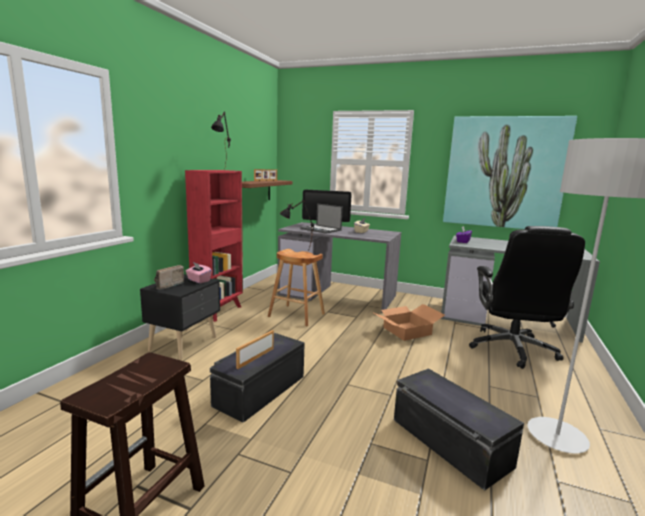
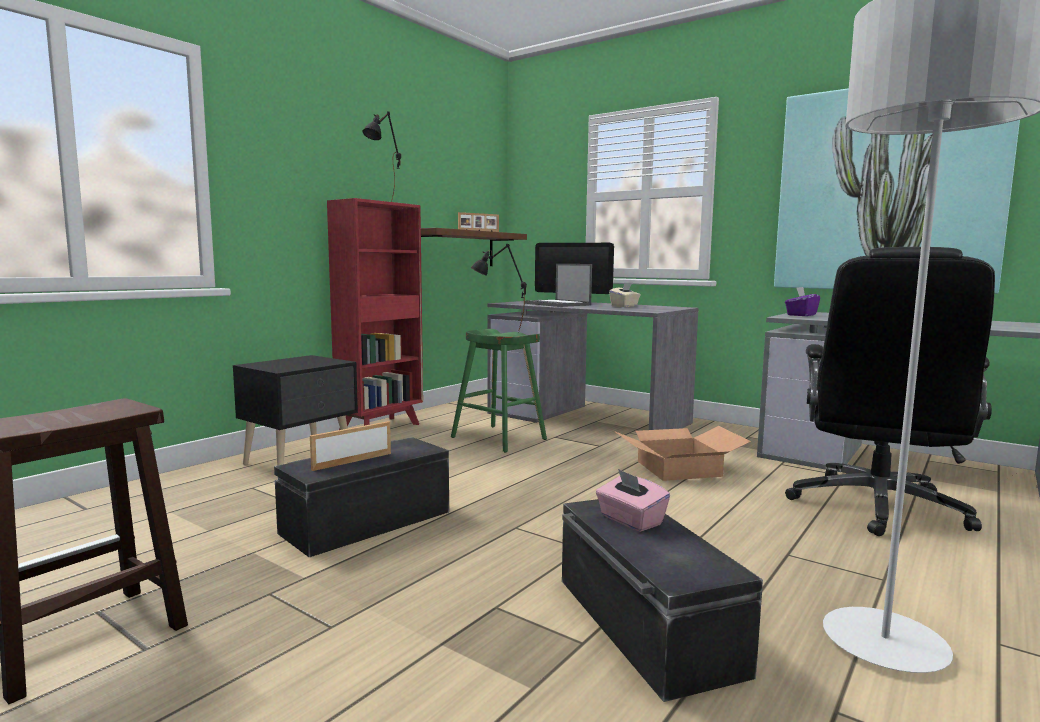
camera: 15 degrees right, 5 degrees down
radio [154,265,185,290] -> none
pink tissue box [186,262,212,283] -> pink tissue box moved to [596,469,670,532]
brown stool [268,249,325,326] -> green stool [451,329,547,452]

